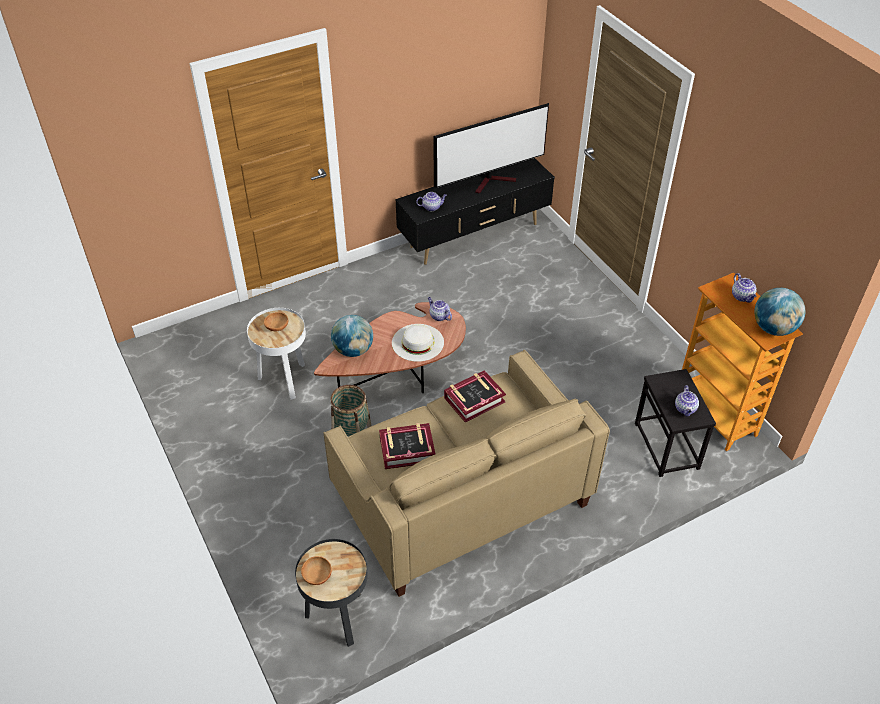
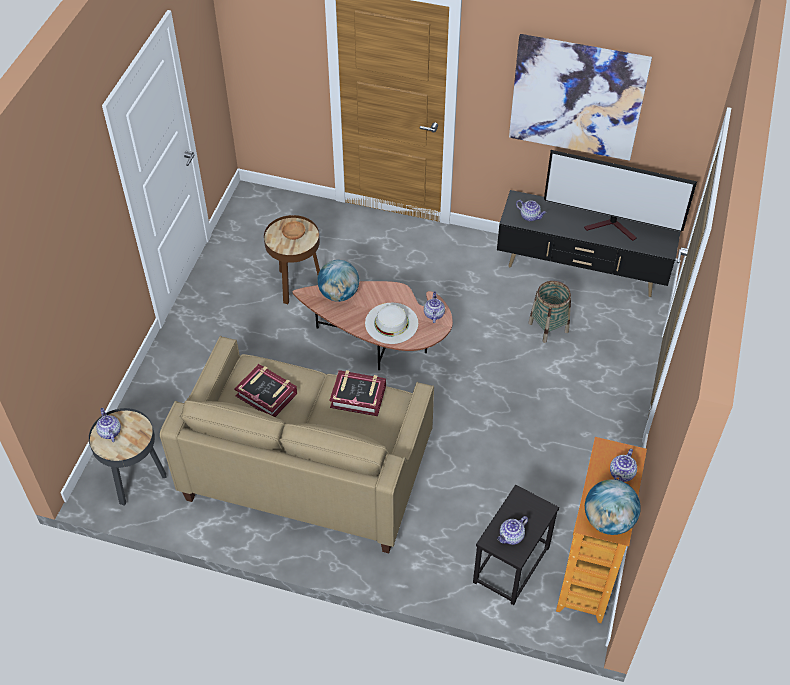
camera: 45 degrees right, 5 degrees up
white side table [247,308,306,400] -> brown side table [264,215,320,304]
brown bowl [301,556,332,585] -> teapot [96,408,121,442]
basket [330,385,371,436] -> basket moved to [528,281,571,343]
none -> picture [509,34,652,161]

